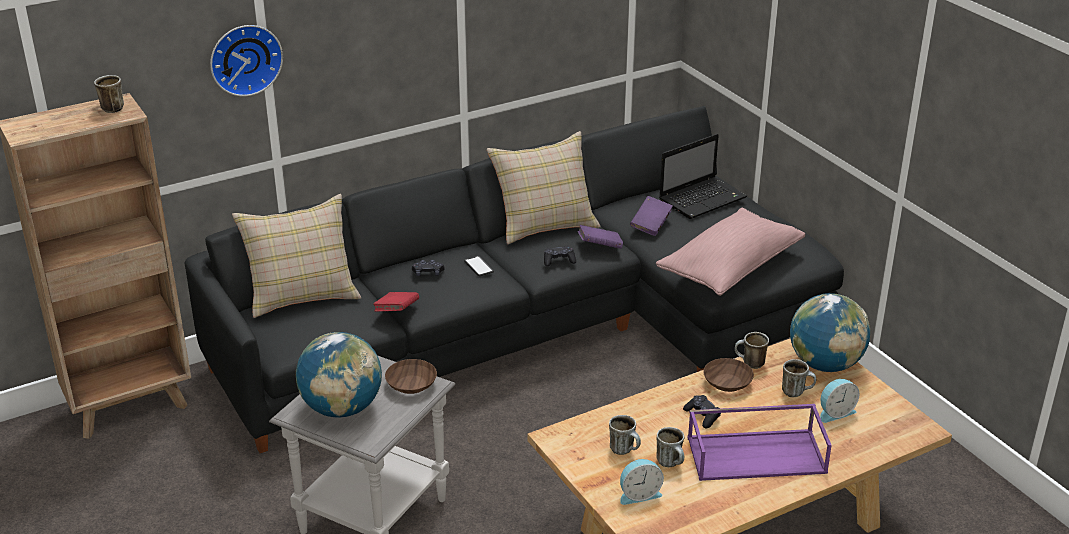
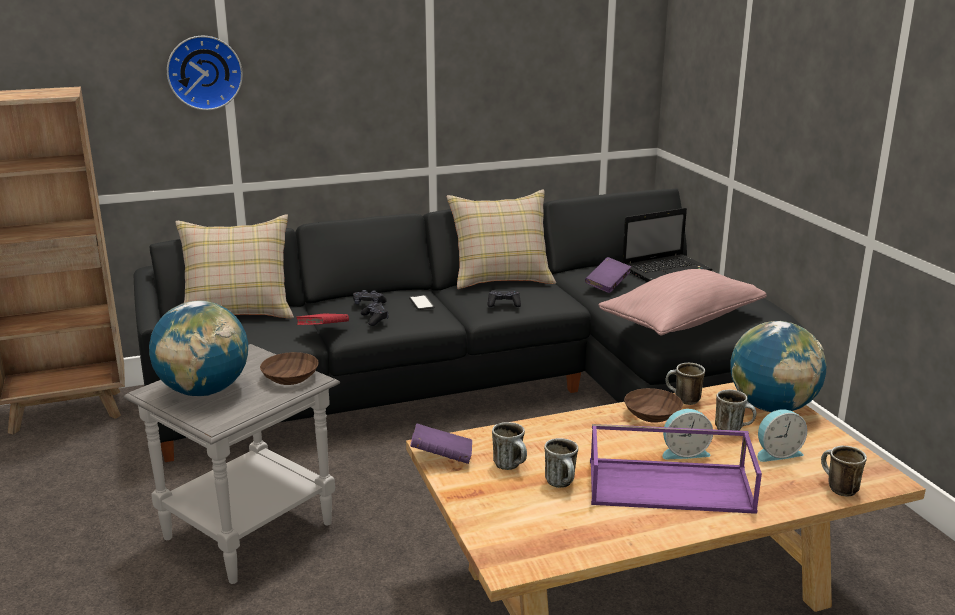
camera: 10 degrees right, 10 degrees down
mug [94,75,124,113] -> mug moved to [821,446,867,497]
purple book [578,225,623,249] -> purple book moved to [410,423,472,464]
alarm clock [620,459,664,505] -> alarm clock moved to [662,409,713,460]
black game controller [683,395,721,429] -> black game controller moved to [361,302,389,326]

